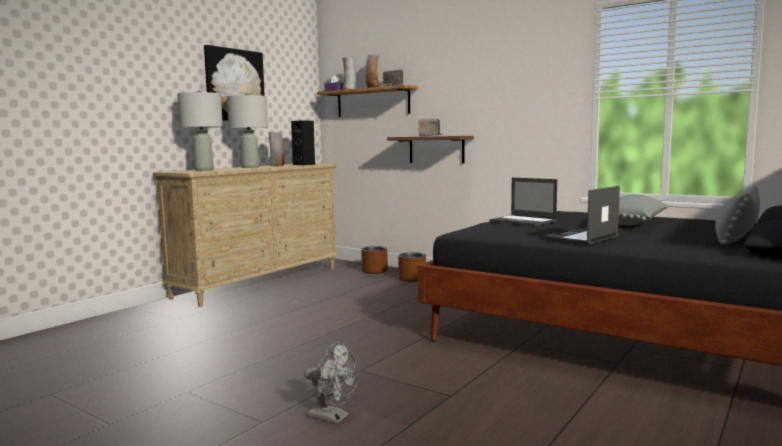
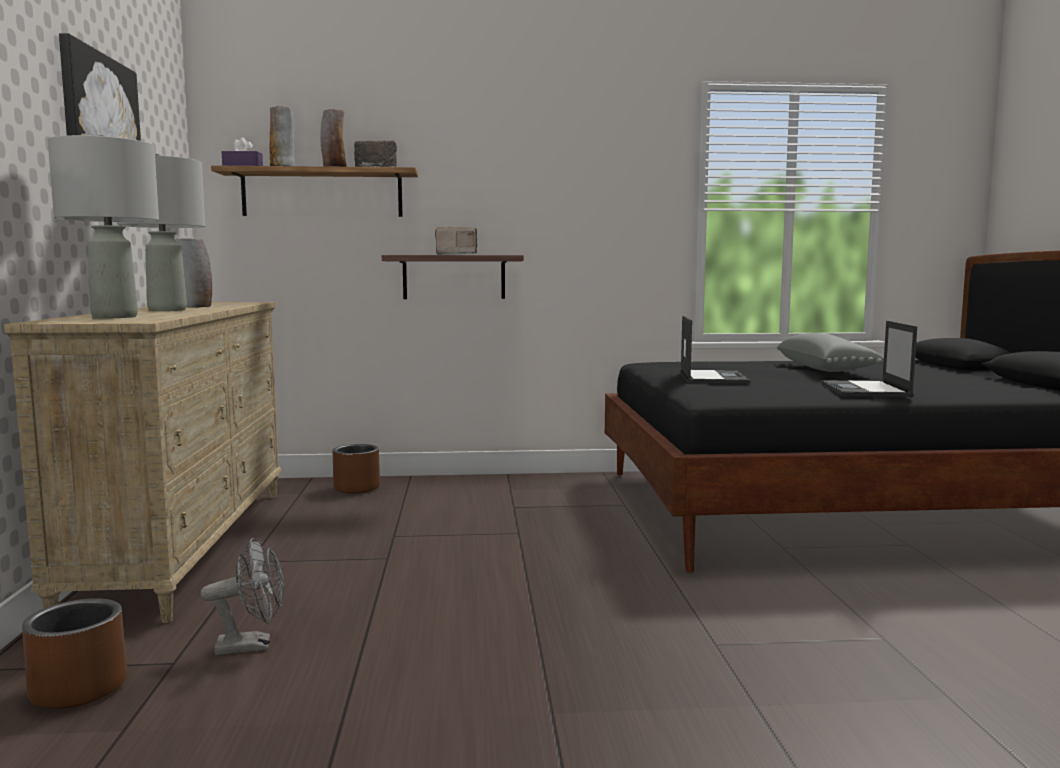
camera: 40 degrees left, 0 degrees up
black speaker [291,120,315,165] -> none
grey fan [304,342,358,424] -> grey fan moved to [200,538,284,655]
brown planter [398,252,426,282] -> brown planter moved to [22,598,127,709]
laptop [489,178,557,226] -> laptop turned 90 degrees counterclockwise [680,316,750,384]
grey pillow [715,186,760,245] -> none

